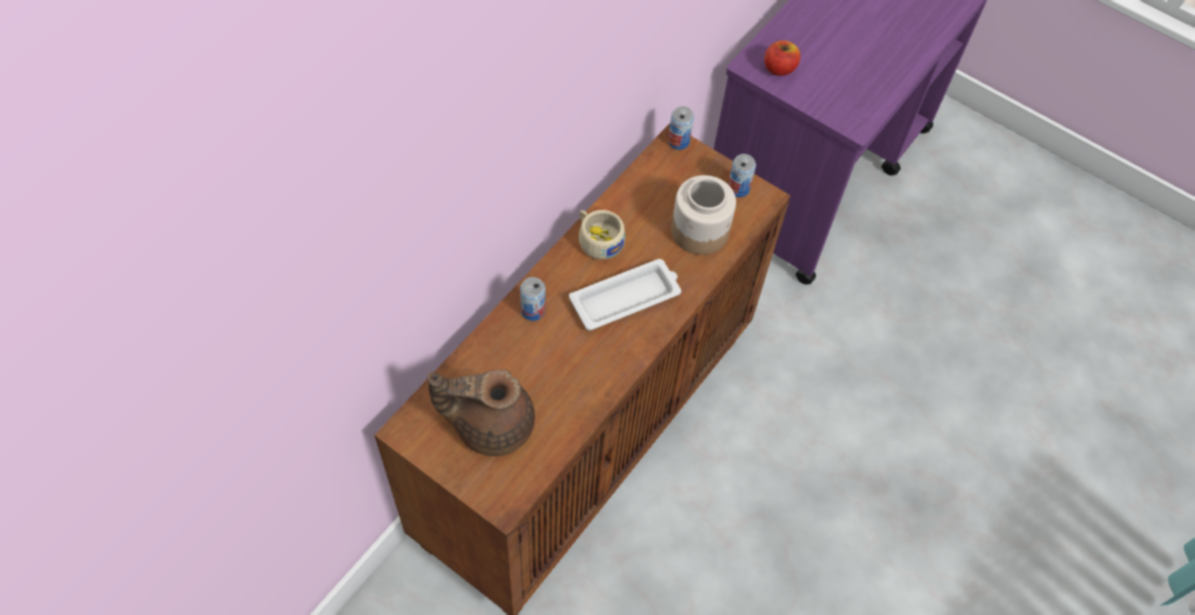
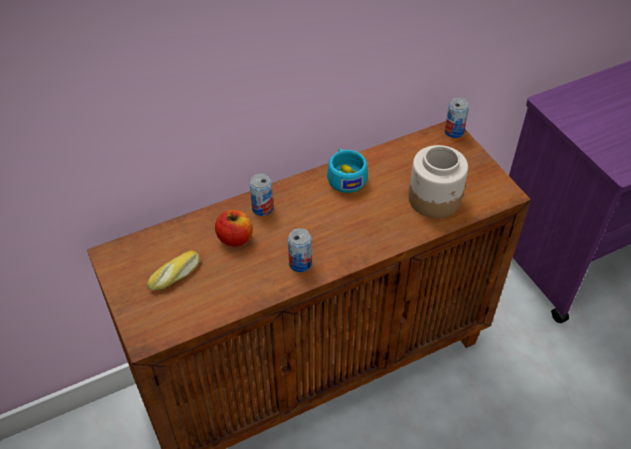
camera: 30 degrees right, 10 degrees down
brown teapot [427,369,535,456] -> bread [147,251,200,290]
white tray [569,259,681,330] -> none
beige cup [579,210,625,260] -> turquoise cup [327,148,368,193]
can [728,154,756,197] -> can moved to [288,228,312,272]
apple [764,41,800,76] -> apple moved to [215,210,253,246]

